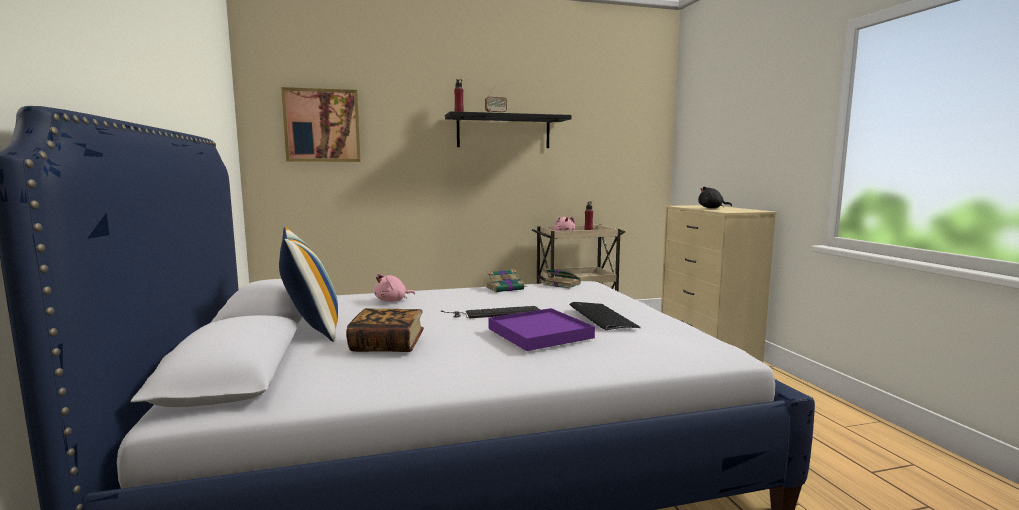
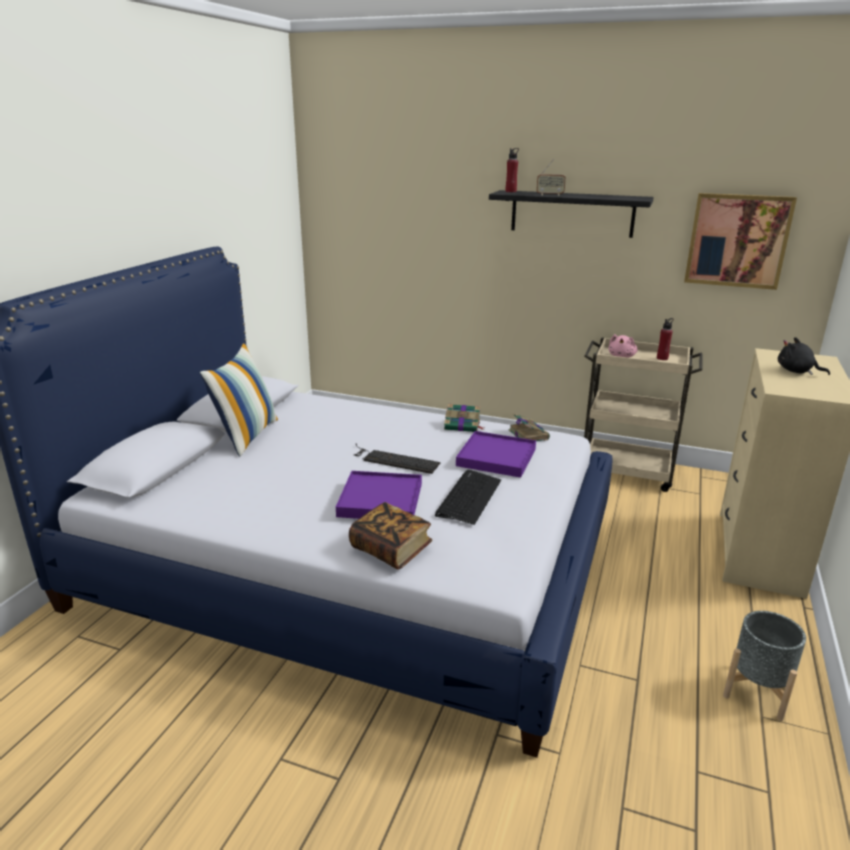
camera: 35 degrees right, 15 degrees up
picture [281,87,361,162] -> picture moved to [684,193,797,290]
book [346,308,424,352] -> book moved to [349,502,432,569]
pink plush toy [374,273,415,302] -> none
none -> purple tray [456,431,536,478]
none -> grey planter [723,611,806,721]

